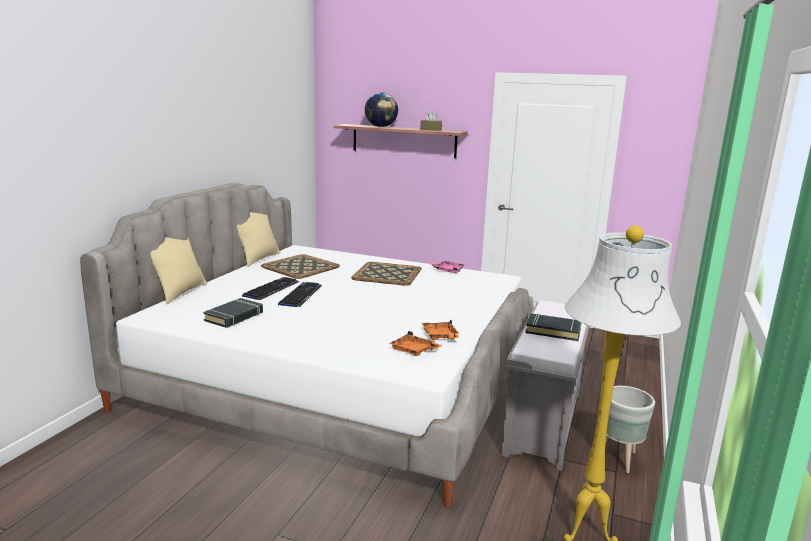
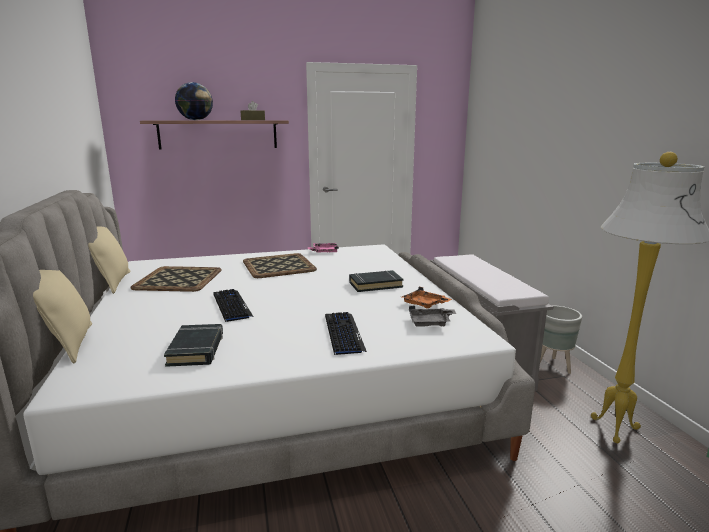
camera: 35 degrees left, 0 degrees up
keyboard [242,277,299,300] -> keyboard moved to [325,312,367,355]
orange tray [389,331,442,356] -> grey tray [409,306,456,327]
black book [525,313,581,341] -> black book moved to [349,270,404,292]

